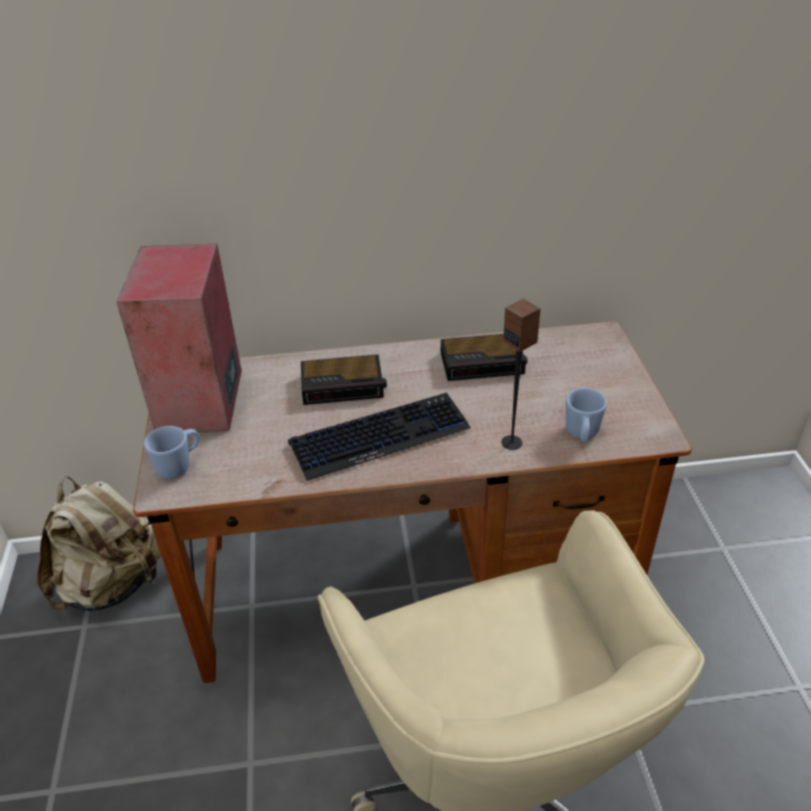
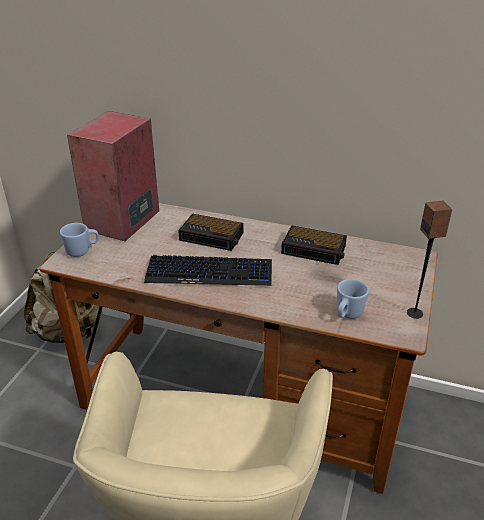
camera: 25 degrees right, 5 degrees down
speaker [501,299,541,450] -> speaker moved to [407,200,453,319]

